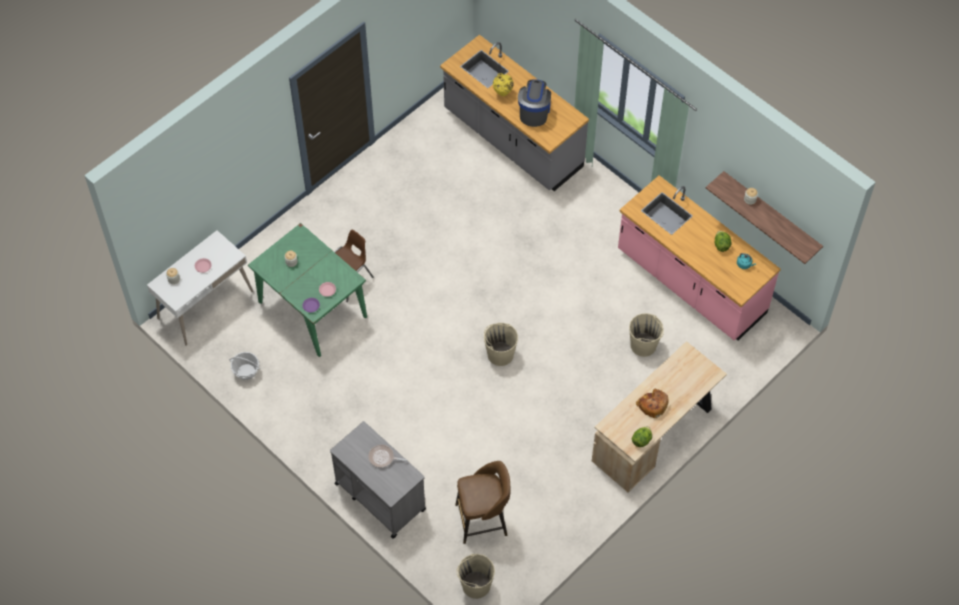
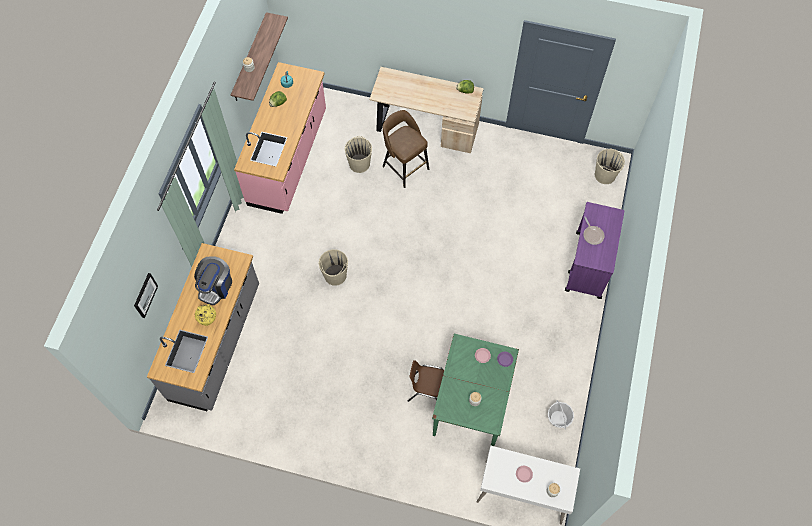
camera: 120 degrees left, 5 degrees up
grey cart [330,421,426,539] -> purple cart [565,202,624,299]
brown stool [455,461,510,544] -> brown stool moved to [383,110,429,188]
beige bucket [484,323,518,366] -> beige bucket moved to [318,249,348,286]
coffee machine [518,79,551,127] -> coffee machine turned 45 degrees counterclockwise [194,256,232,305]
bread [636,389,669,419] -> none
none -> picture [134,273,158,318]

